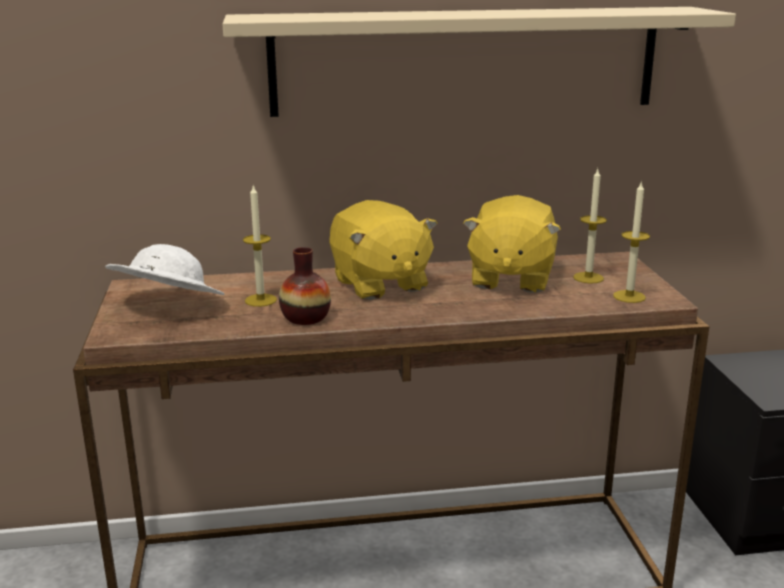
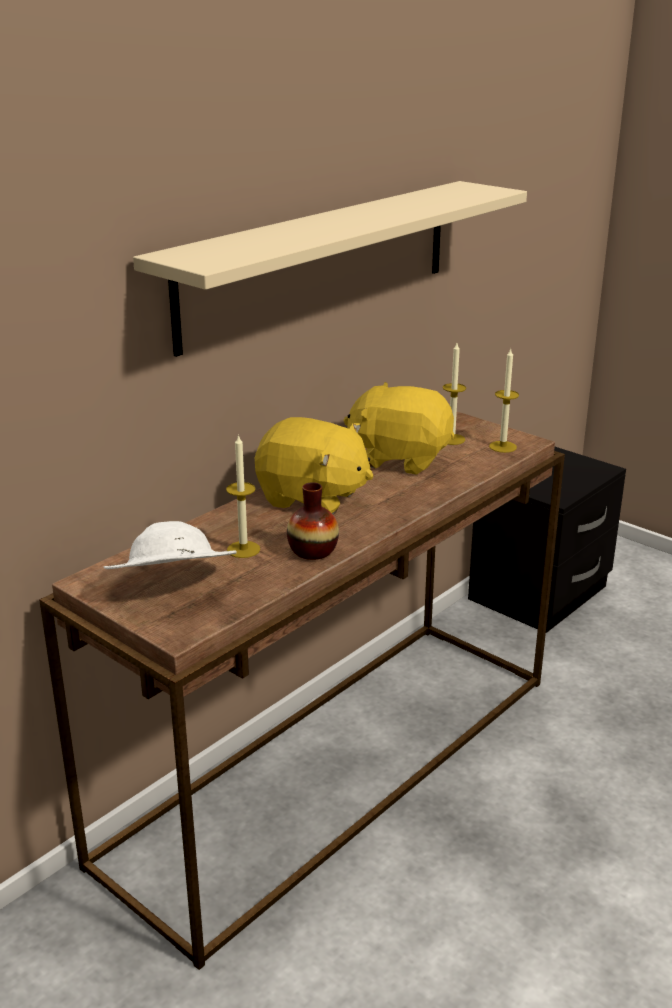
camera: 40 degrees left, 5 degrees up
yellow plush toy [463,195,561,293] -> yellow plush toy turned 135 degrees clockwise [343,382,454,475]

